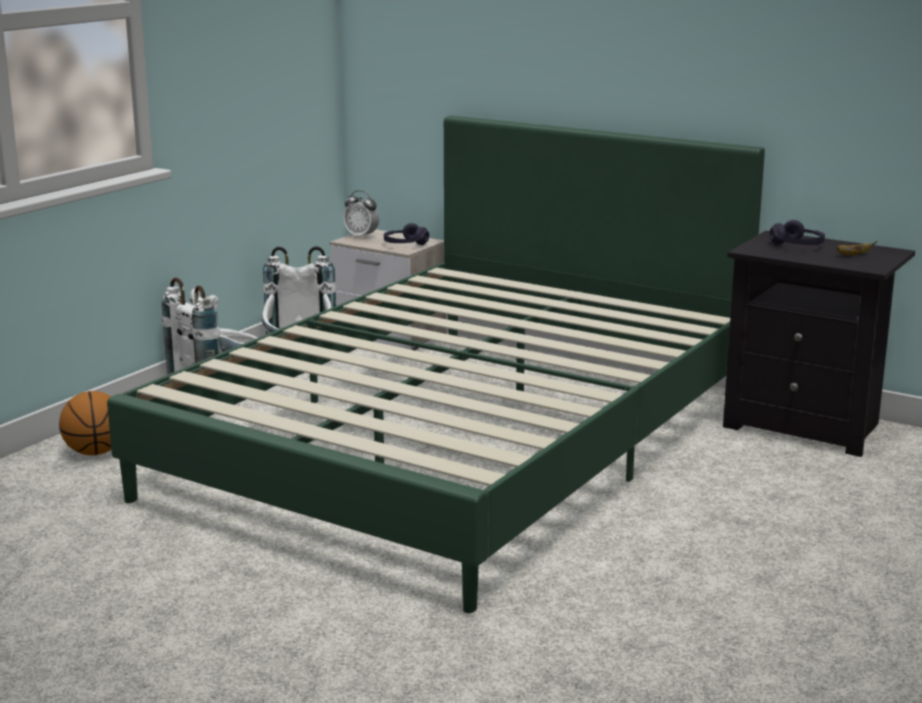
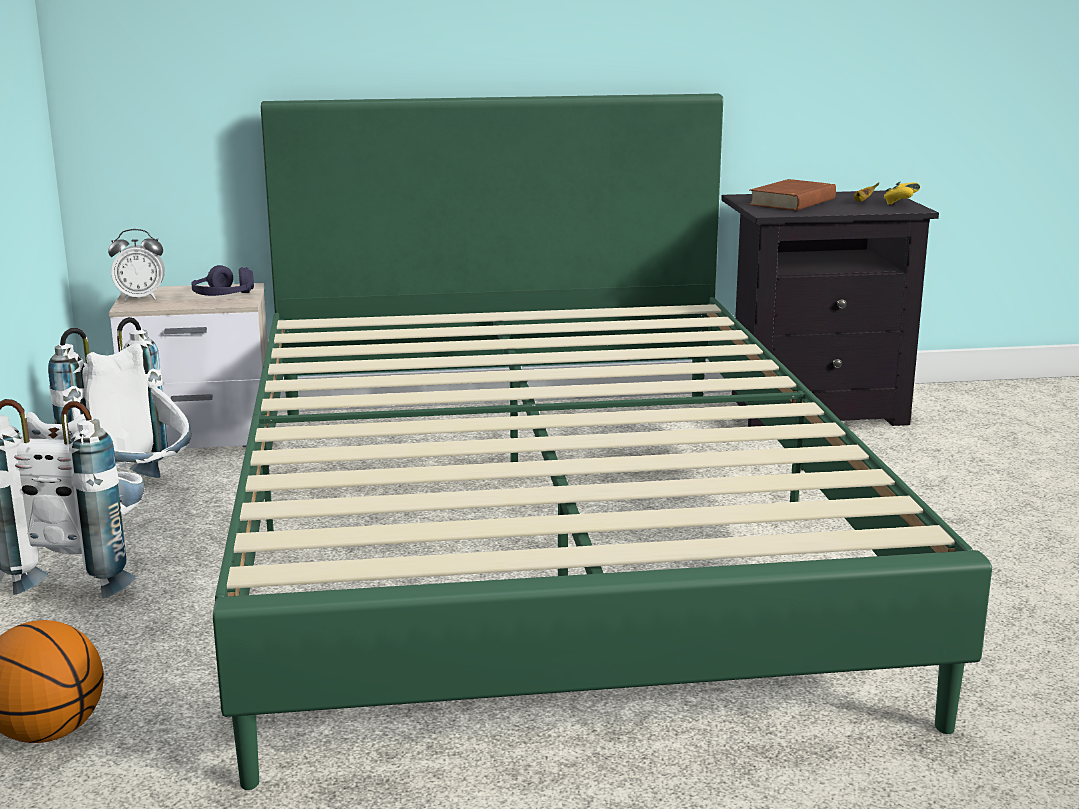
camera: 40 degrees left, 0 degrees up
purple headphones [769,220,825,245] -> brown book [749,179,836,211]
none -> yellow game controller [884,182,920,205]

